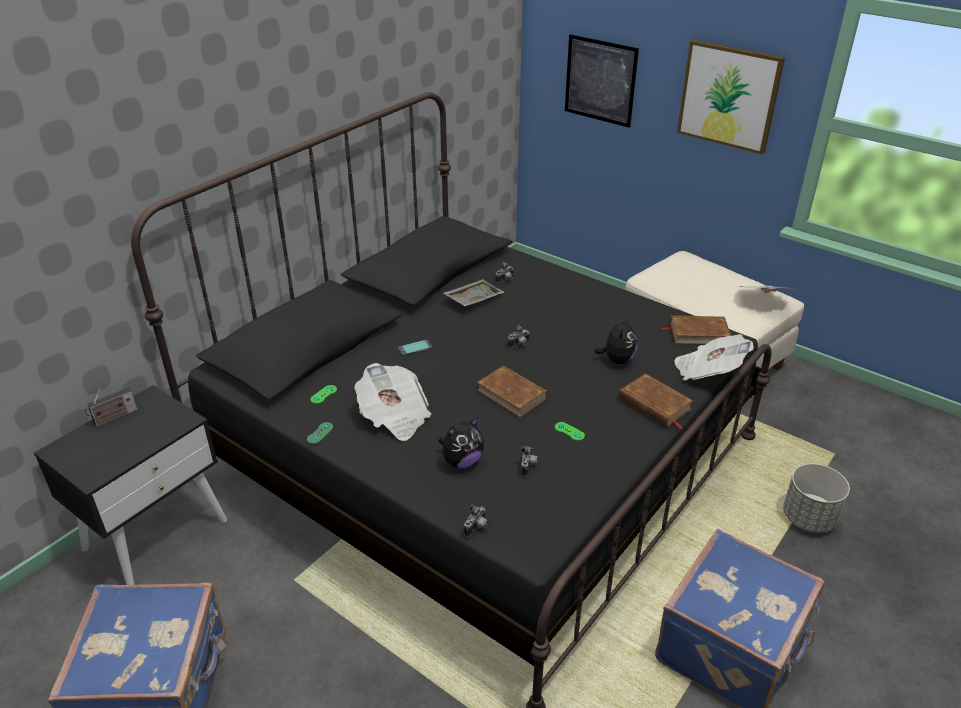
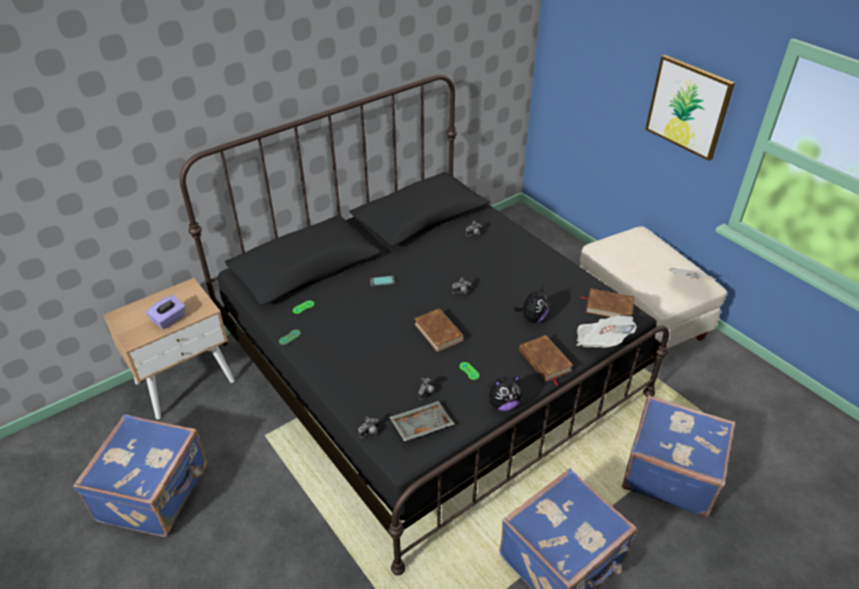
camera: 15 degrees right, 5 degrees up
black nightstand [34,385,227,585] -> beige nightstand [103,278,235,419]
radio [84,387,138,427] -> none
newspaper [354,363,432,441] -> none
plush toy [438,416,484,468] -> plush toy moved to [488,375,522,411]
grey tray [443,279,504,306] -> grey tray moved to [389,401,454,441]
picture [565,34,639,128] -> none
grey planter [783,463,850,533] -> blue suitcase [622,395,735,518]
none -> purple tissue box [146,295,186,329]

